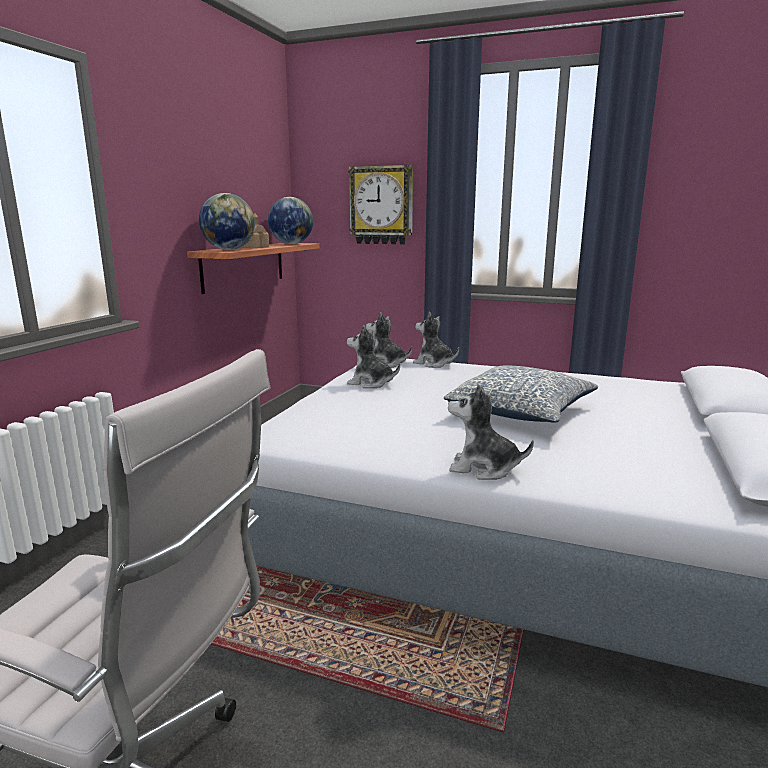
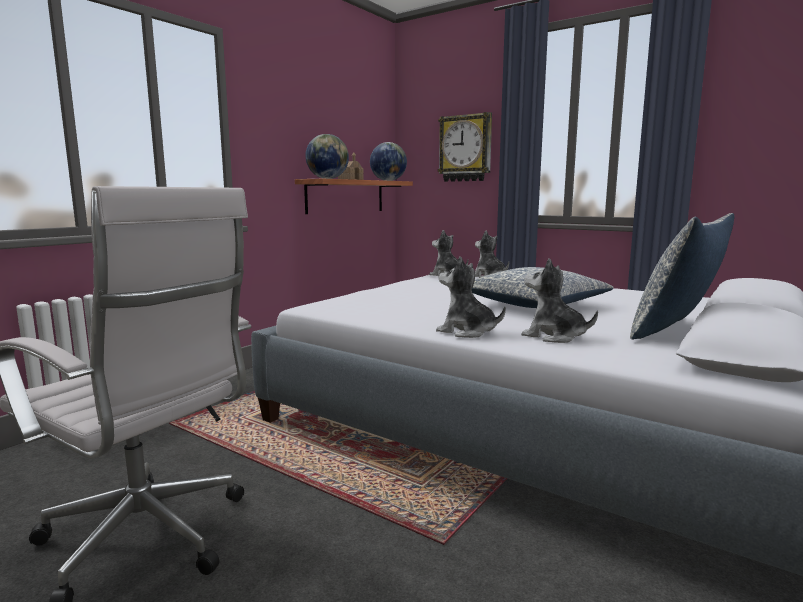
camera: 15 degrees right, 5 degrees down
plush toy [347,325,400,388] -> plush toy moved to [521,258,598,343]
none -> pillow [630,213,735,340]

